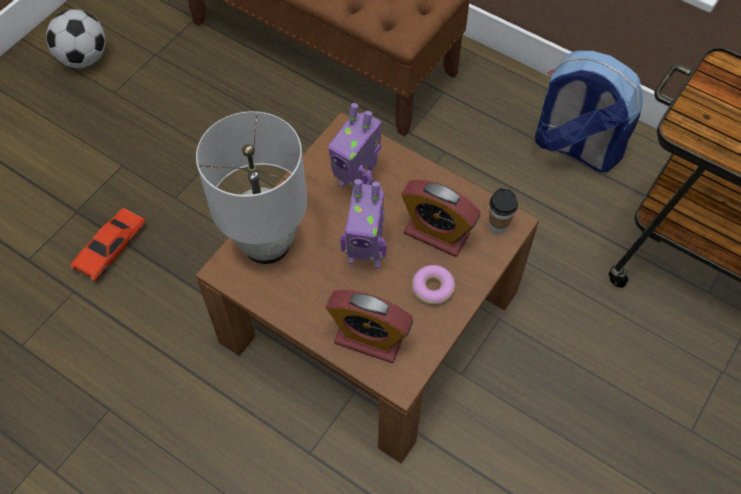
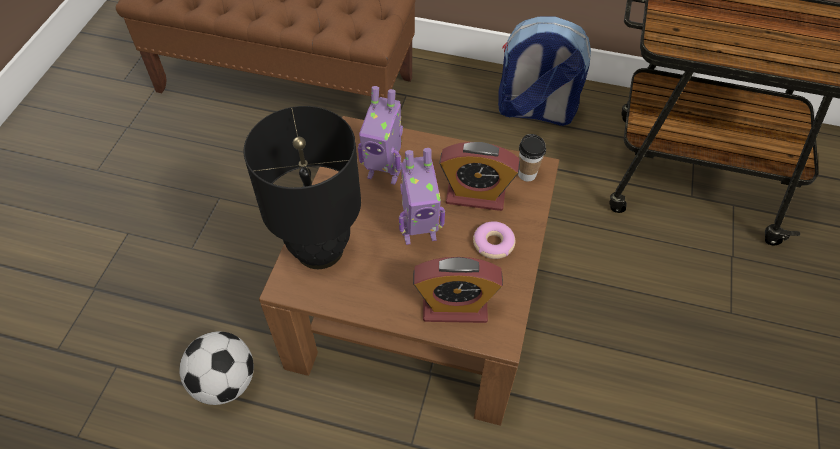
camera: 20 degrees left, 5 degrees down
football [46,9,106,68] -> football moved to [180,331,254,405]
red toy car [69,208,147,282] -> none
white table lamp [196,111,307,264] -> black table lamp [244,106,361,269]

